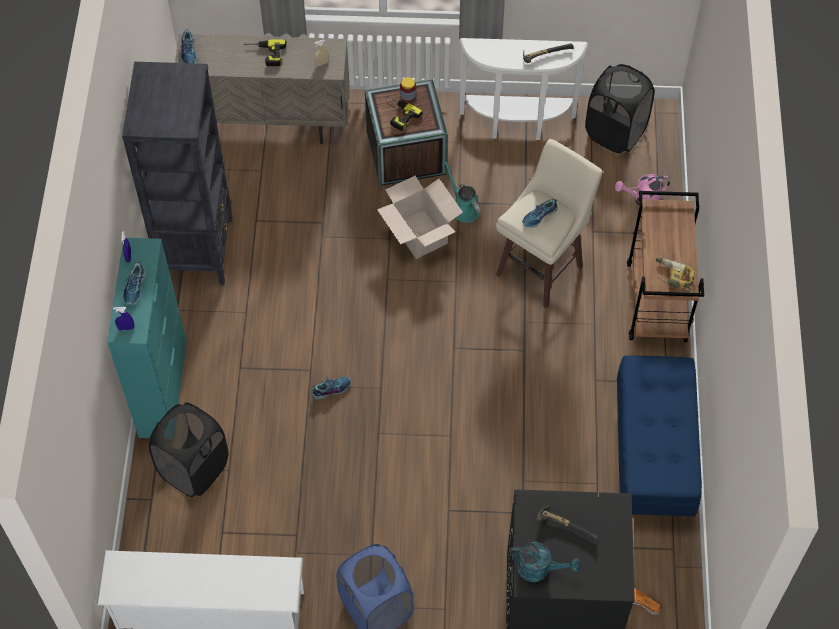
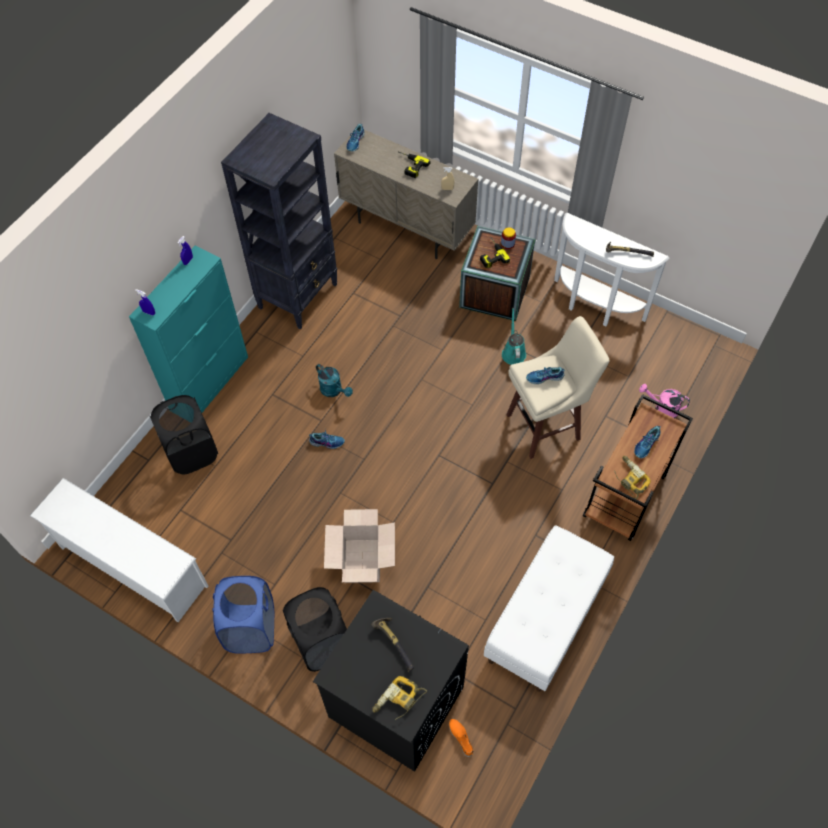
camera: 30 degrees right, 0 degrees up
shoe [123,262,145,305] -> shoe moved to [634,426,661,458]
cardboard box [377,176,463,259] -> cardboard box moved to [324,509,395,583]
turquoise watering can [510,542,580,582] -> turquoise watering can moved to [316,364,353,397]
black laundry basket [585,64,655,153] -> black laundry basket moved to [283,587,347,672]
blue bench [617,355,702,523] -> white bench [484,525,614,692]
none -> power drill [372,676,427,720]

